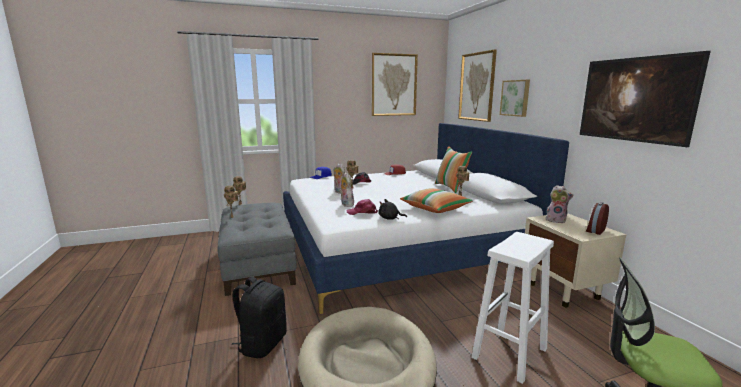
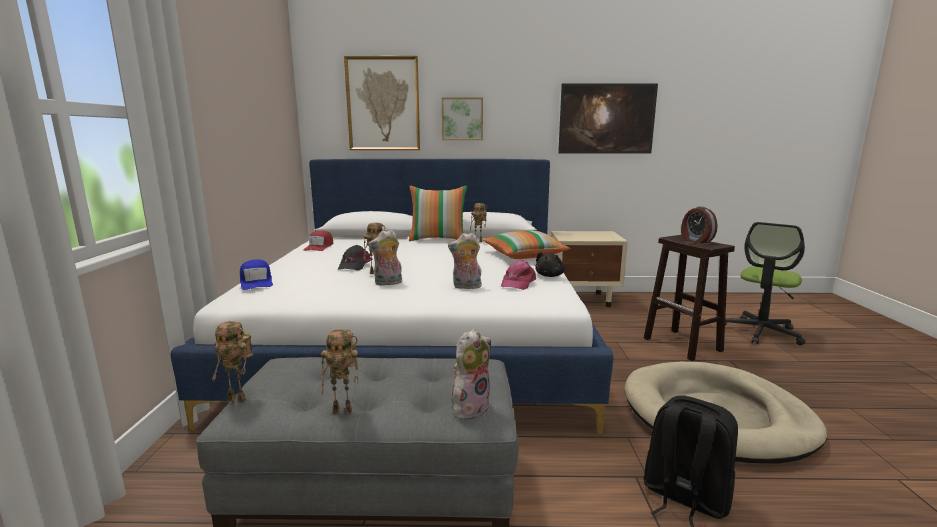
camera: 70 degrees left, 0 degrees up
picture [372,53,418,116] -> none
white stool [471,232,554,384] -> brown stool [644,235,735,361]
plush toy [545,185,574,223] -> plush toy moved to [452,329,491,420]
alarm clock [586,202,609,235] -> alarm clock moved to [681,206,718,243]

